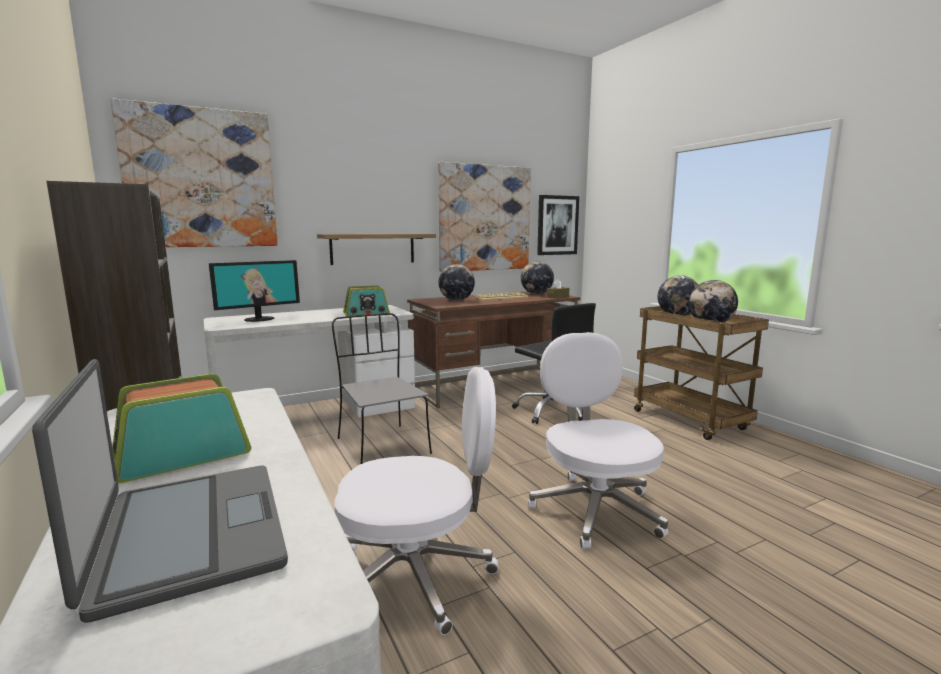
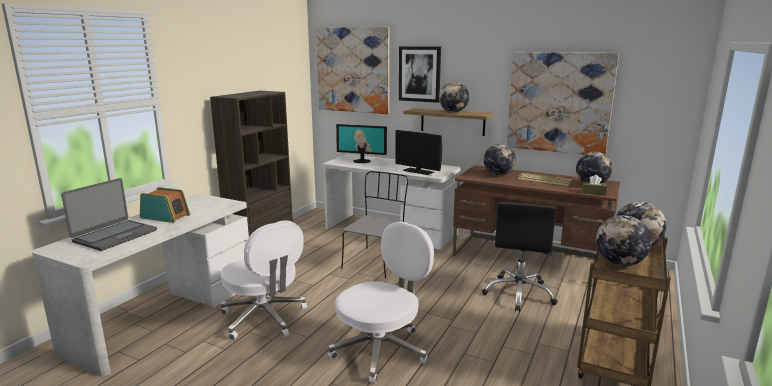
camera: 55 degrees right, 5 degrees up
radio [343,285,390,316] -> monitor [395,130,442,175]
picture [537,195,579,255] -> picture moved to [399,46,441,103]
none -> globe [439,82,469,113]

